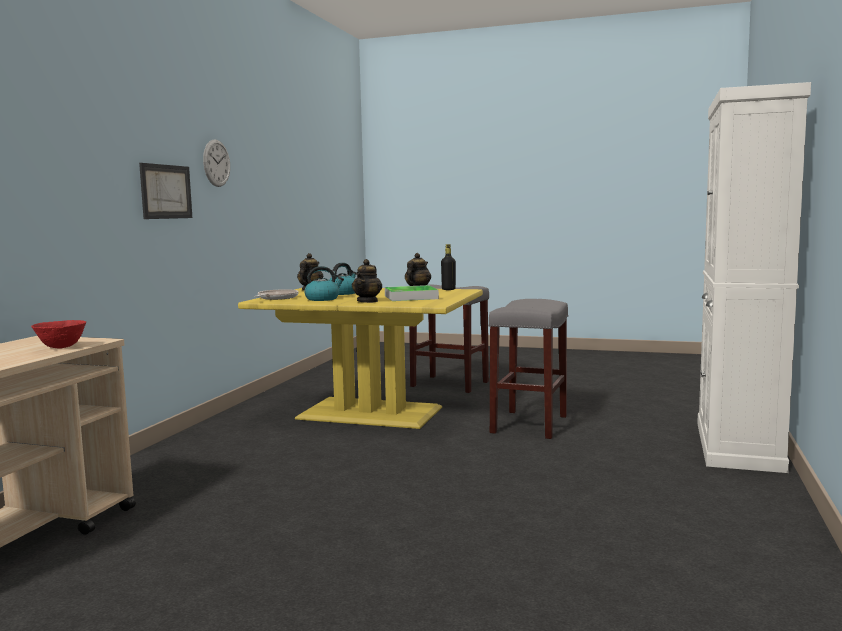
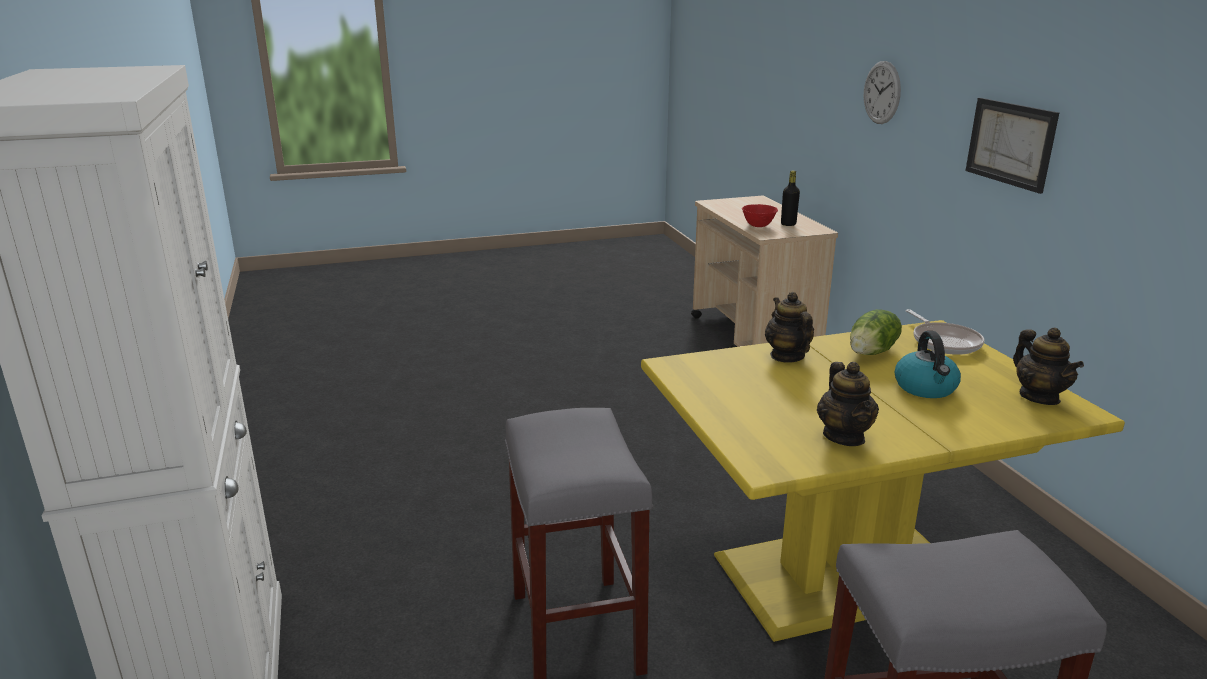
camera: 145 degrees right, 15 degrees up
wall clock [203,139,230,187] -> wall clock moved to [864,61,901,124]
kettle [304,266,344,301] -> lettuce [850,309,902,355]
tray [385,285,439,301] -> none
black bottle [441,244,456,290] -> black bottle moved to [781,170,800,226]

